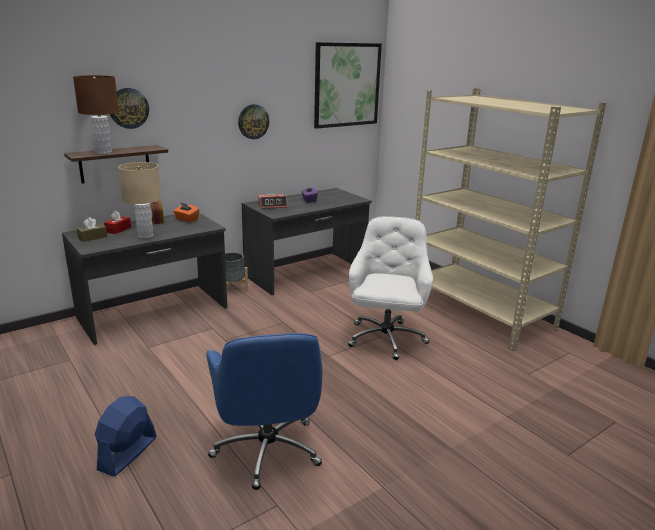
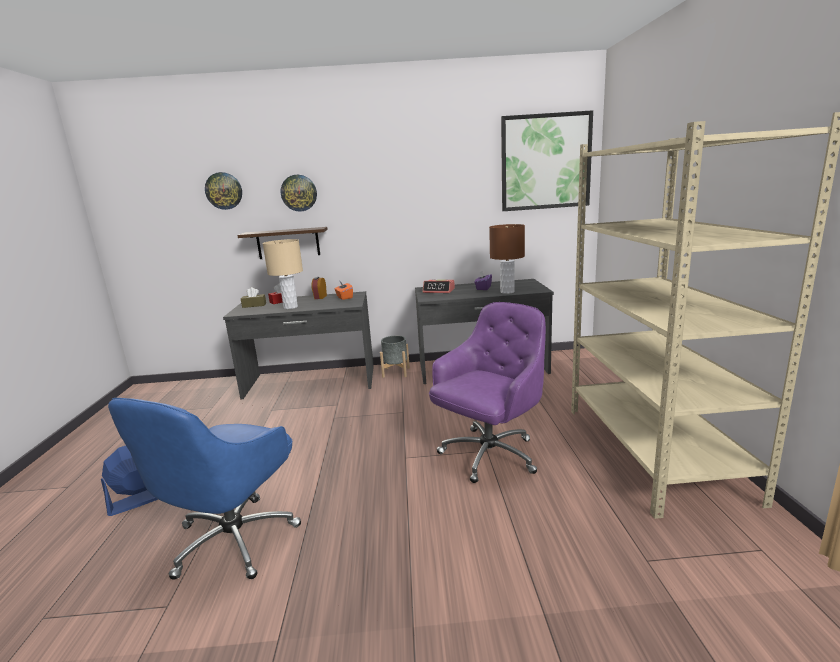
camera: 35 degrees right, 5 degrees down
brown table lamp [73,75,119,154] -> brown table lamp moved to [489,224,525,294]
wall clock [238,104,269,139] -> wall clock moved to [205,172,242,210]
white office chair [348,216,433,360] -> purple office chair [429,302,546,483]

